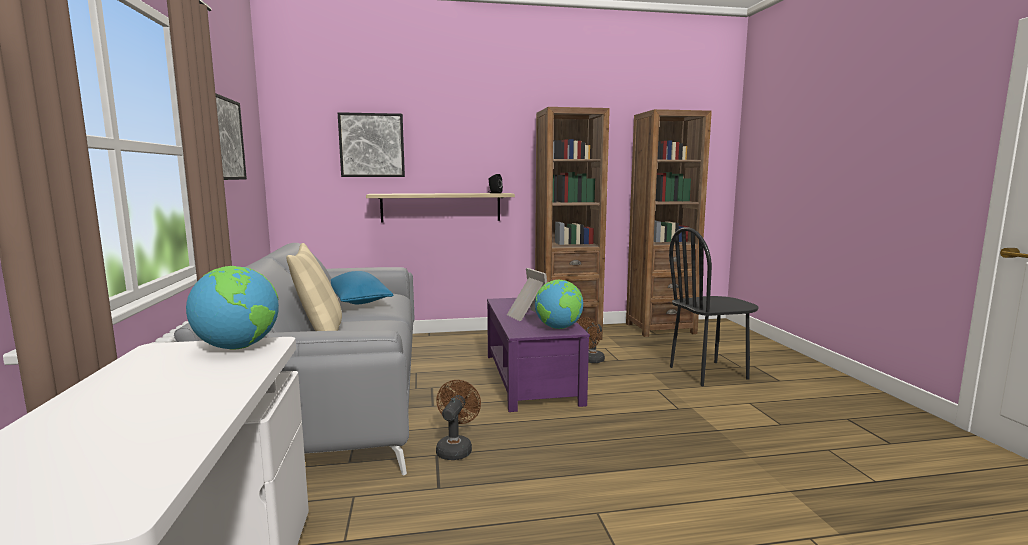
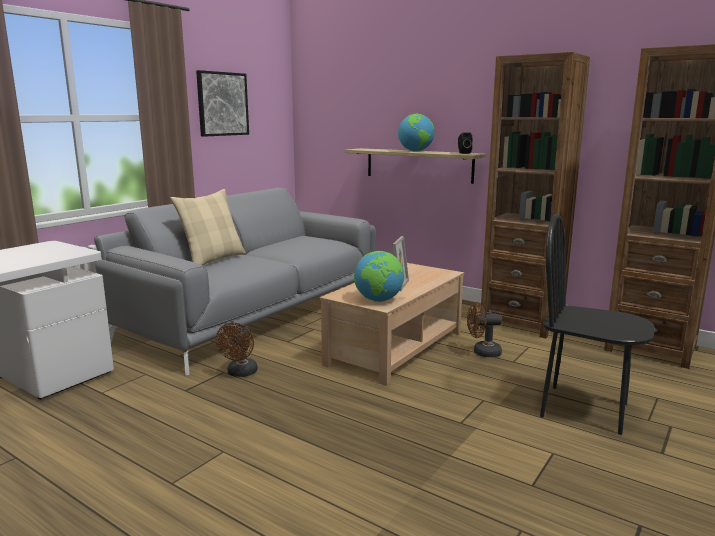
camera: 45 degrees right, 5 degrees up
globe [186,266,279,350] -> globe moved to [398,114,435,152]
blue pillow [331,271,393,304] -> none
picture [338,112,405,177] -> none
brown fan [436,380,481,460] -> brown fan turned 135 degrees clockwise [216,323,257,377]
purple coffee table [487,298,590,412] -> beige coffee table [320,263,464,386]

